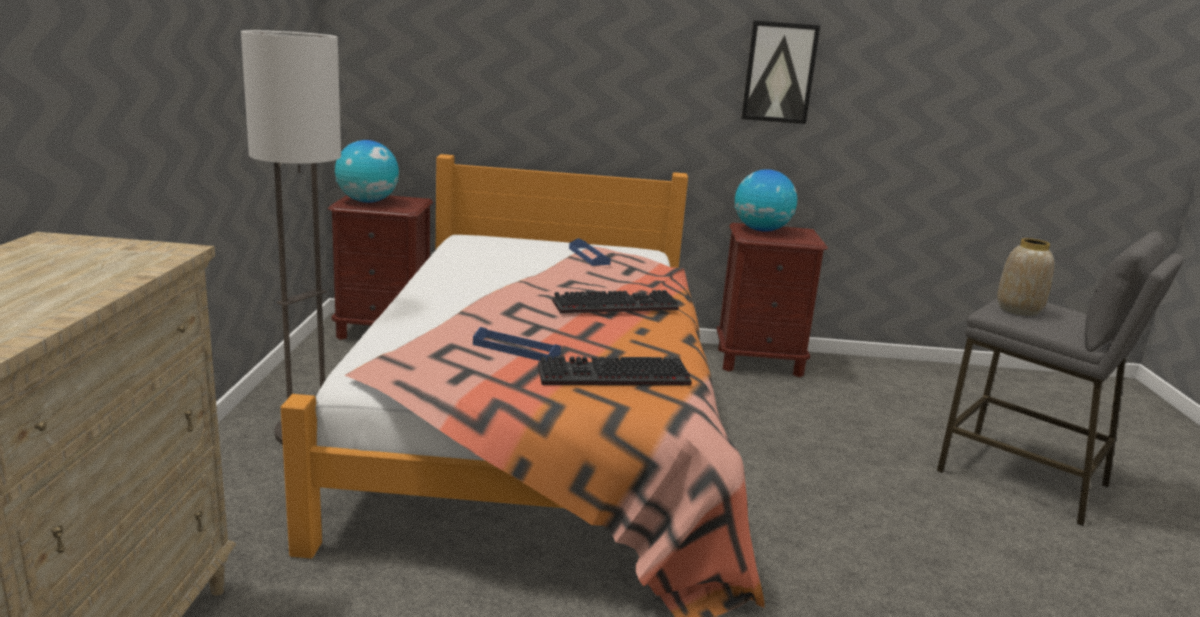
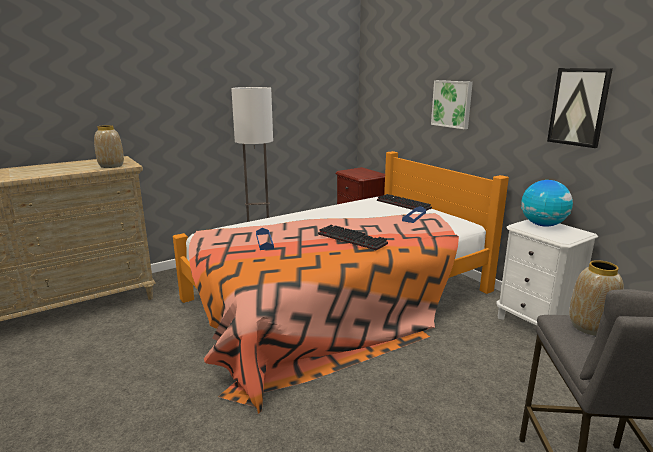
camera: 55 degrees right, 0 degrees up
globe [335,140,399,203] -> none
keyboard [538,356,692,385] -> keyboard moved to [377,194,432,211]
brown nightstand [717,223,828,377] -> white nightstand [496,220,598,326]
none -> vase [94,125,124,168]
none -> picture [431,80,473,129]

